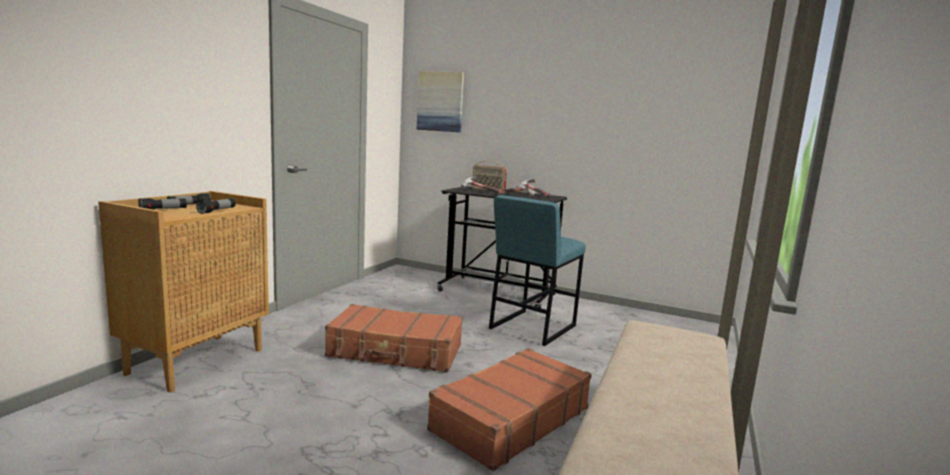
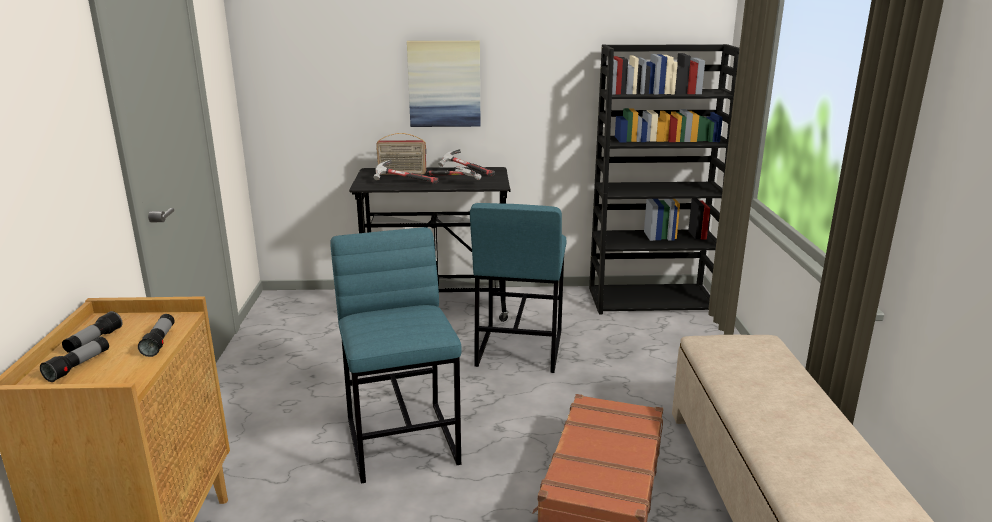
camera: 25 degrees left, 10 degrees up
brown suitcase [325,304,463,372] -> blue stool [330,227,462,484]
picture [416,71,464,132] -> picture moved to [407,41,480,127]
none -> black bookcase [589,44,739,314]

